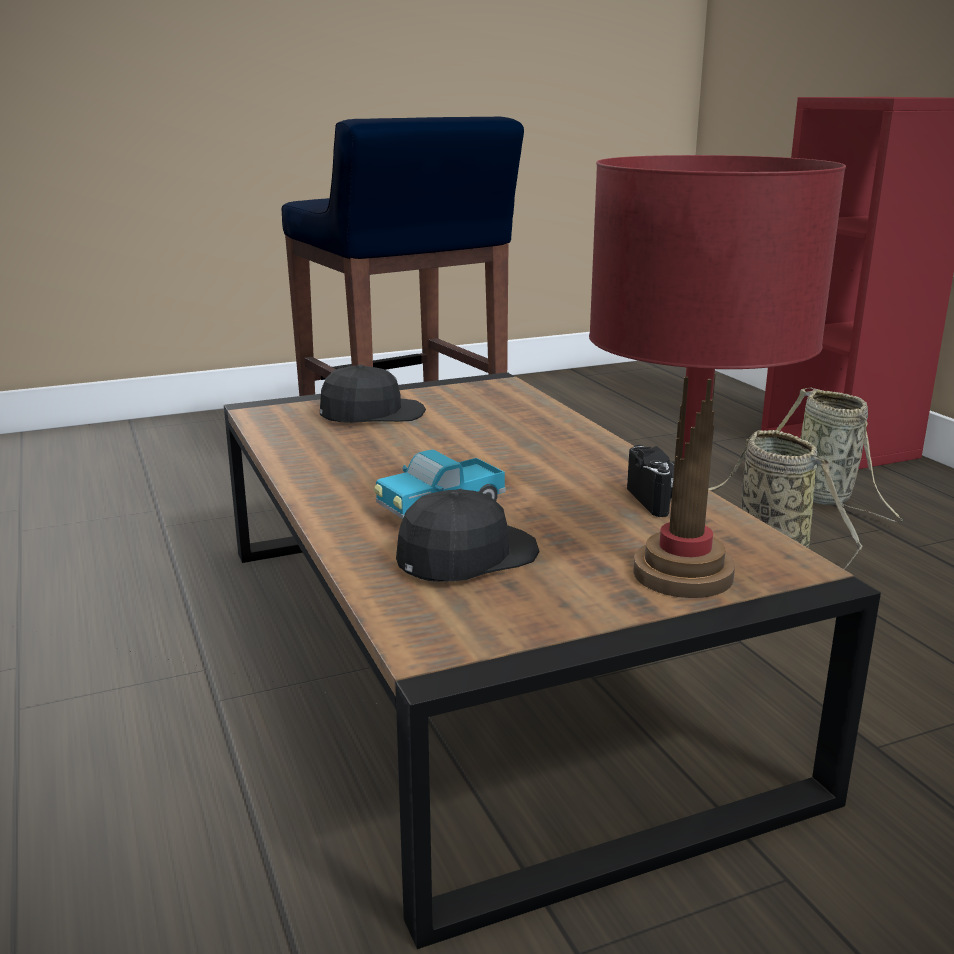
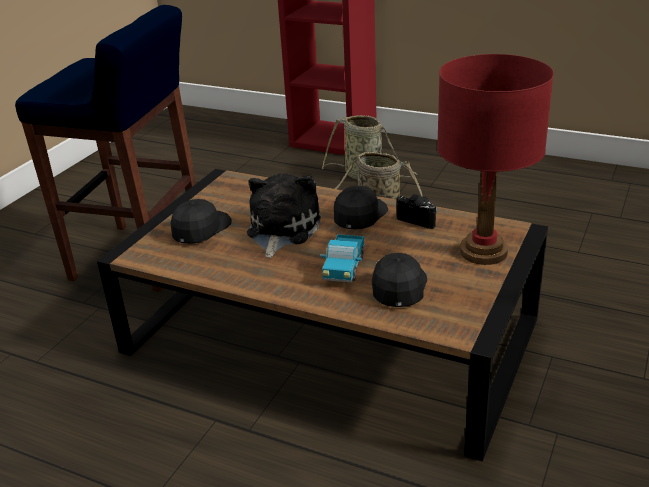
camera: 40 degrees left, 10 degrees up
none -> plush toy [247,173,321,258]
none -> black cap [334,186,388,230]

